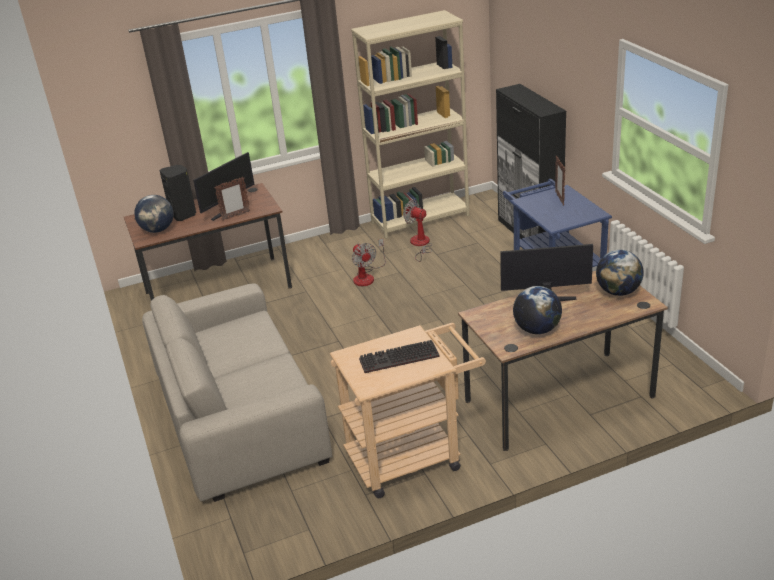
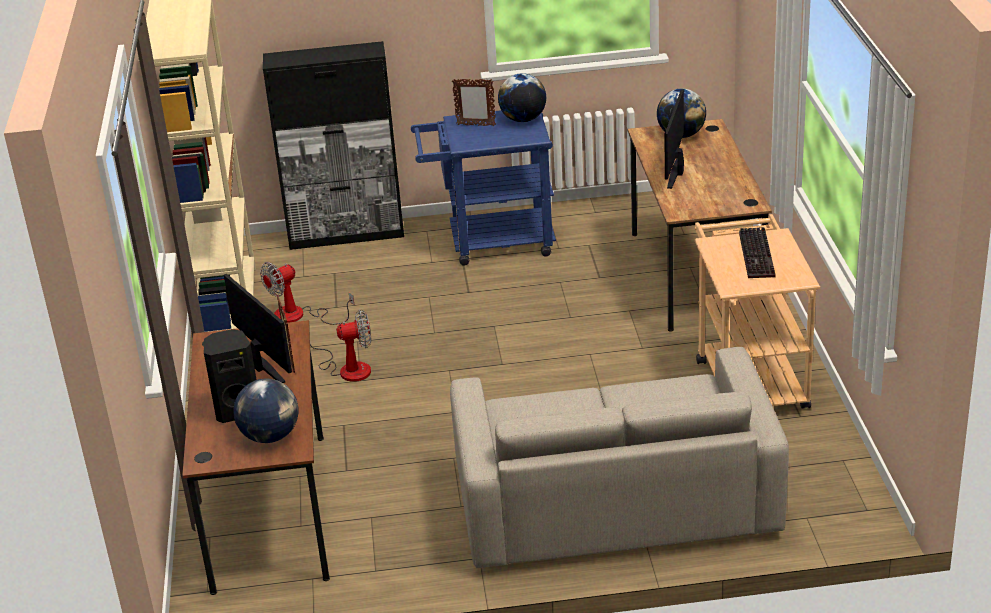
camera: 75 degrees left, 0 degrees up
globe [513,286,562,334] -> globe moved to [498,73,546,122]

